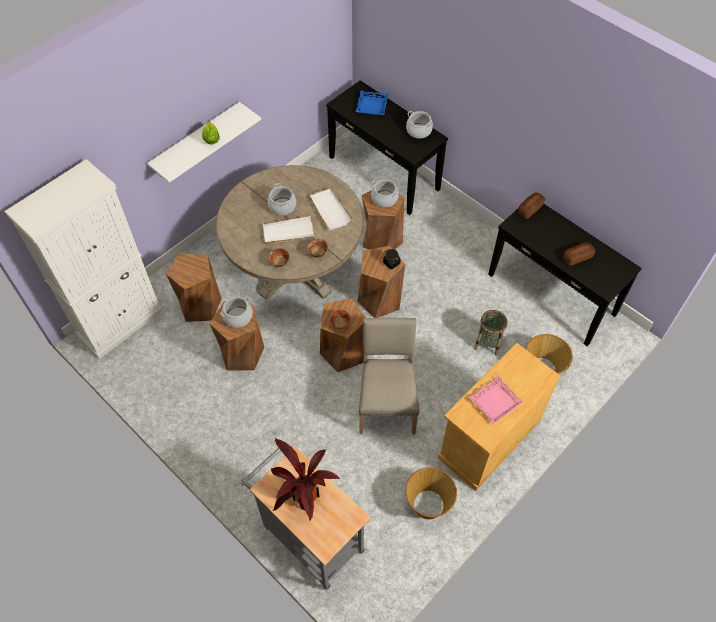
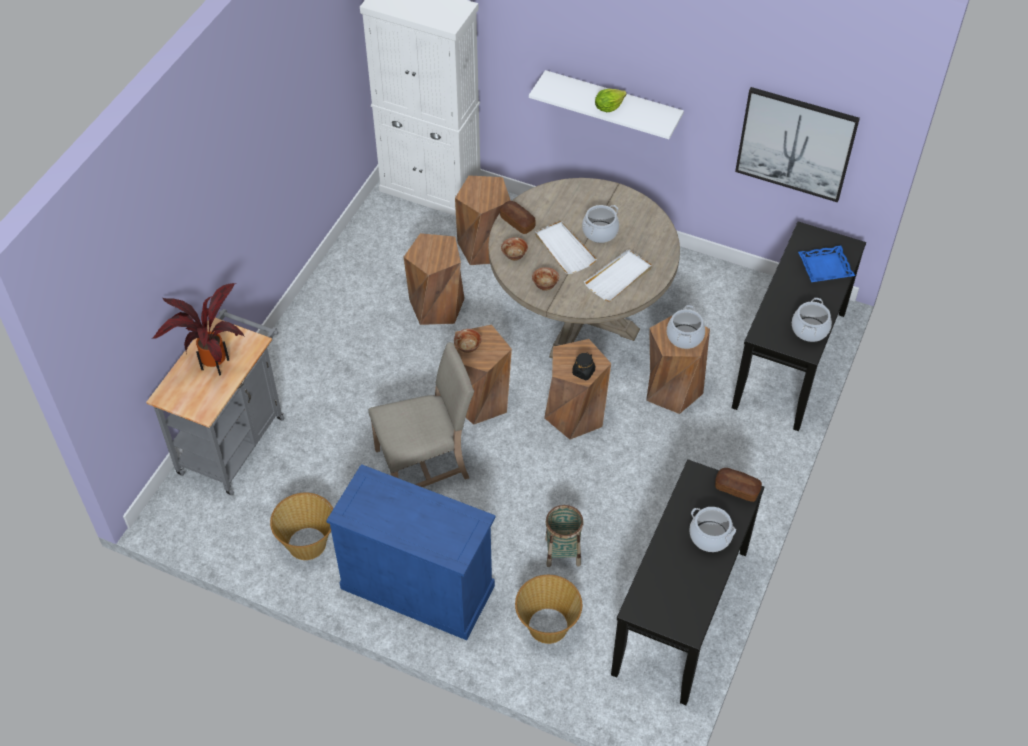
camera: 70 degrees right, 5 degrees down
cooking pot [220,296,252,328] -> cooking pot moved to [690,507,736,552]
beige cabinet [438,343,561,491] -> blue cabinet [326,464,496,640]
pink tray [469,376,523,424] -> none
bread [563,242,595,266] -> bread moved to [500,201,536,234]
none -> picture [735,87,860,203]

